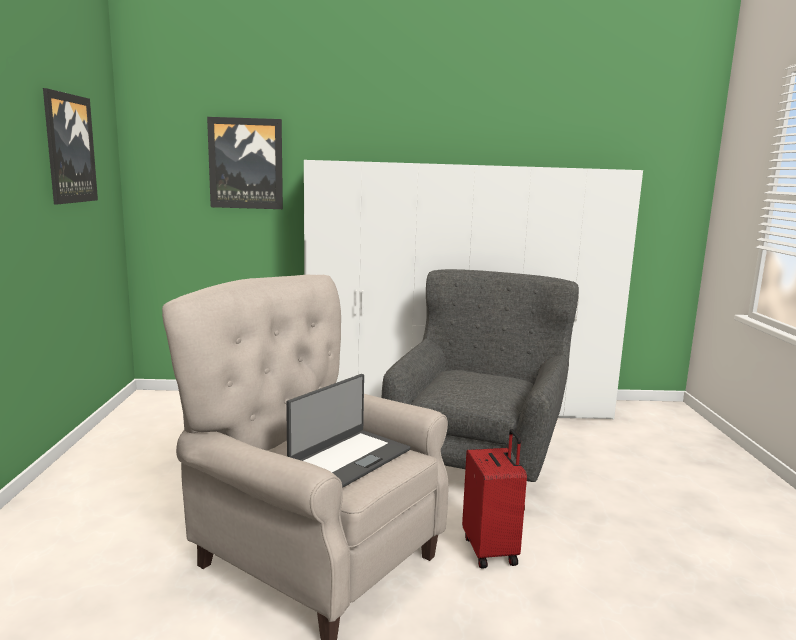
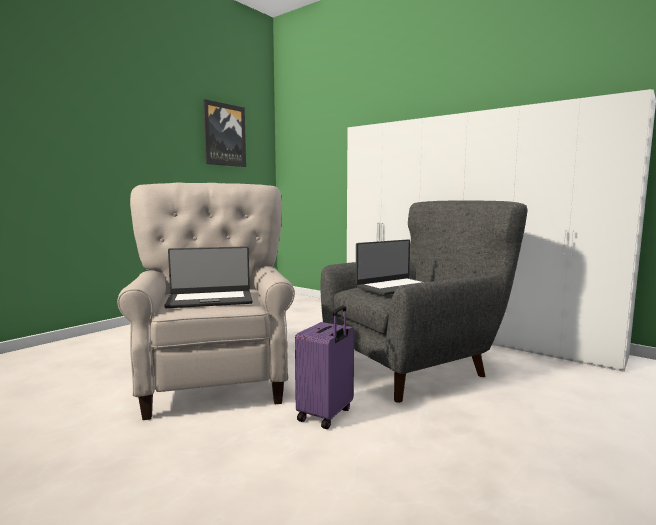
camera: 40 degrees right, 5 degrees down
picture [207,117,283,209] -> none
red suitcase [462,429,527,569] -> purple suitcase [295,306,354,429]
none -> laptop [355,239,425,295]

